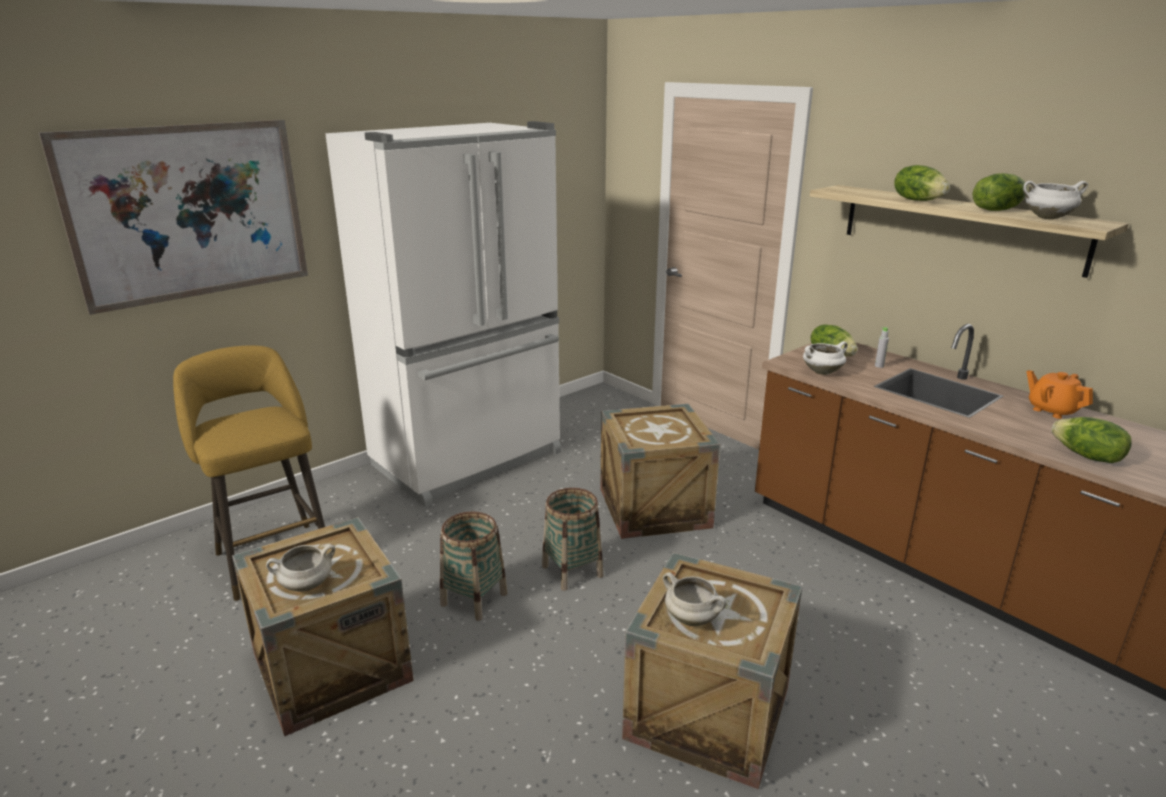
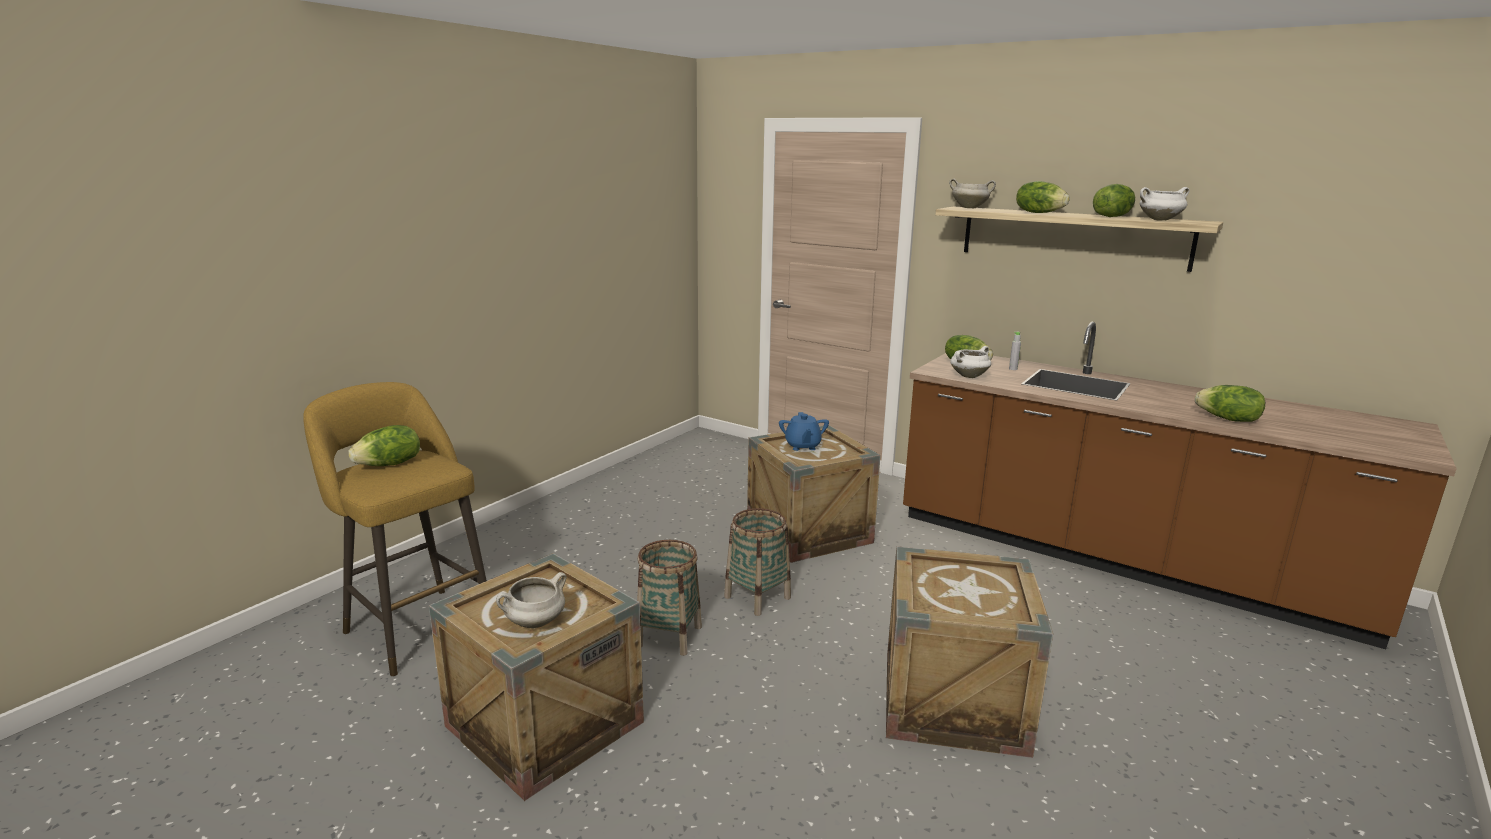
camera: 15 degrees left, 5 degrees down
picture [39,120,308,315] -> none
white fridge [325,121,561,507] -> none
white cooking pot [663,572,727,626] -> white cooking pot moved to [949,178,996,208]
orange teapot [1026,370,1093,419] -> none
none -> lettuce [348,425,420,466]
none -> blue teapot [779,412,829,451]

